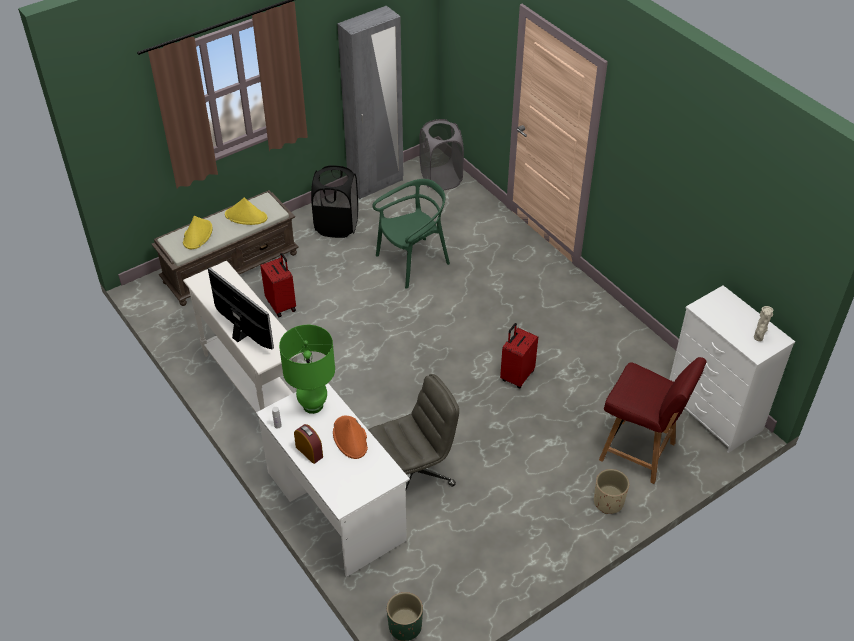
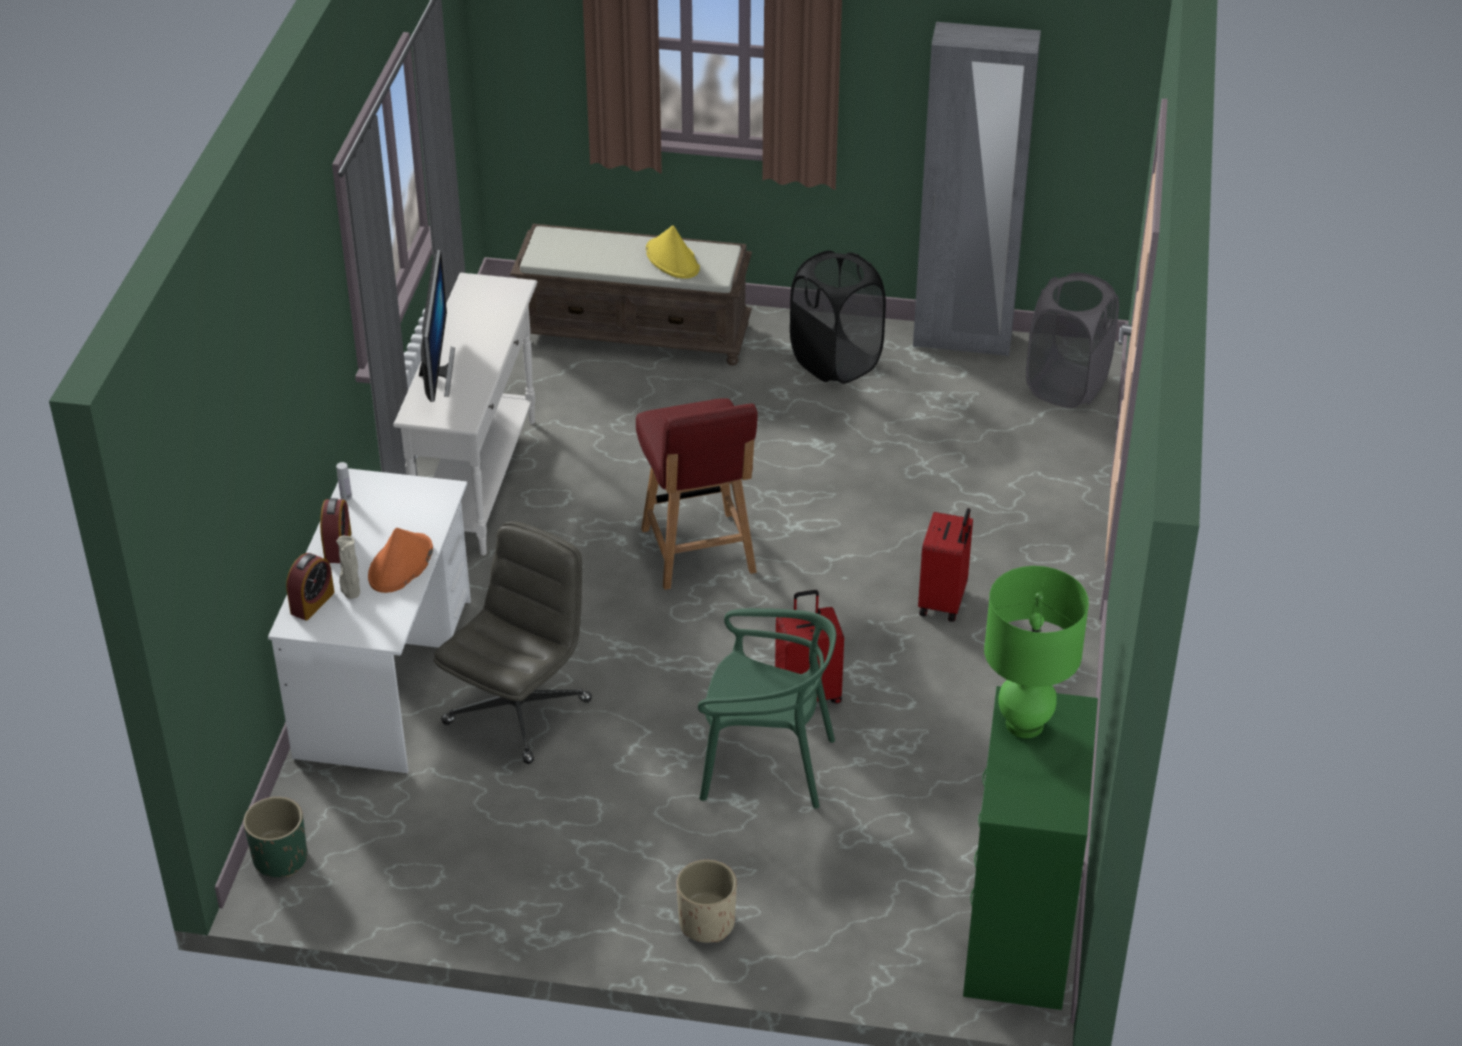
camera: 45 degrees right, 5 degrees down
yellow hat [183,216,213,249] -> none
red suitcase [260,253,296,317] -> red suitcase moved to [918,508,973,622]
green table lamp [279,325,335,414] -> green table lamp moved to [984,566,1089,738]
grey office chair [369,374,459,492] -> grey office chair turned 75 degrees counterclockwise [433,521,592,764]
green chair [372,179,450,289] -> green chair moved to [698,608,836,809]
red chair [599,357,707,484] -> red chair moved to [636,398,758,590]
white dresser [669,285,795,453] -> green dresser [963,686,1098,1010]
beige vase [754,306,773,341] -> beige vase moved to [336,535,360,599]
none -> alarm clock [286,553,335,621]

